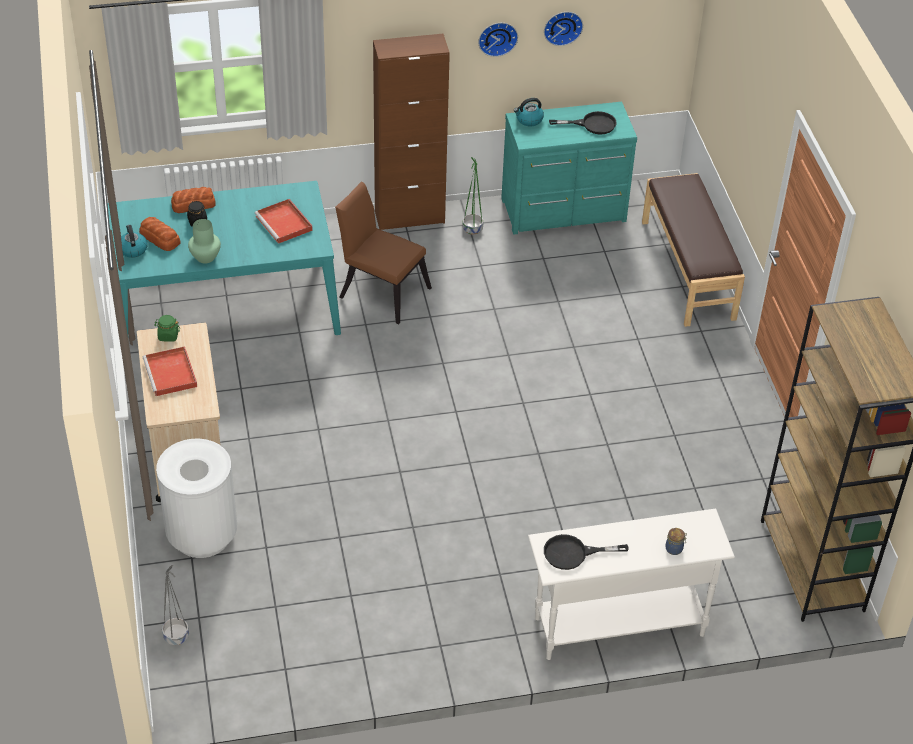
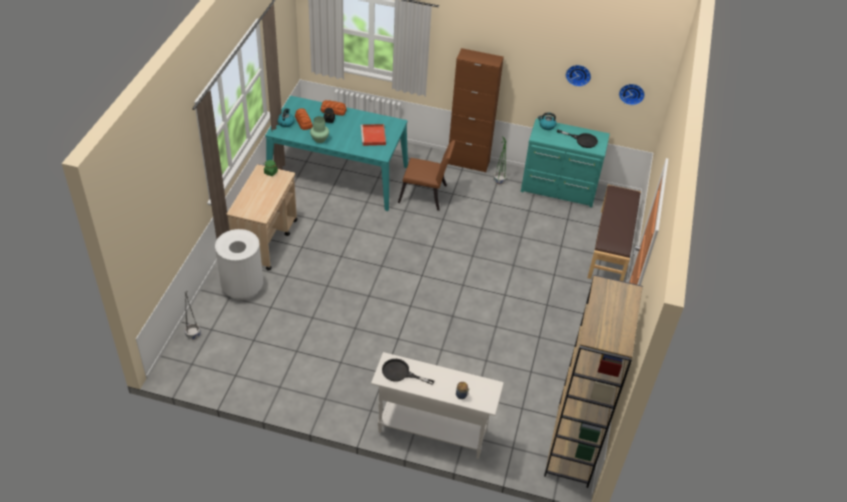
camera: 25 degrees right, 0 degrees up
red tray [143,346,197,396] -> none
brown chair [335,182,432,324] -> brown chair turned 135 degrees clockwise [398,140,455,211]
wall clock [478,23,518,57] -> wall clock moved to [619,84,645,105]

